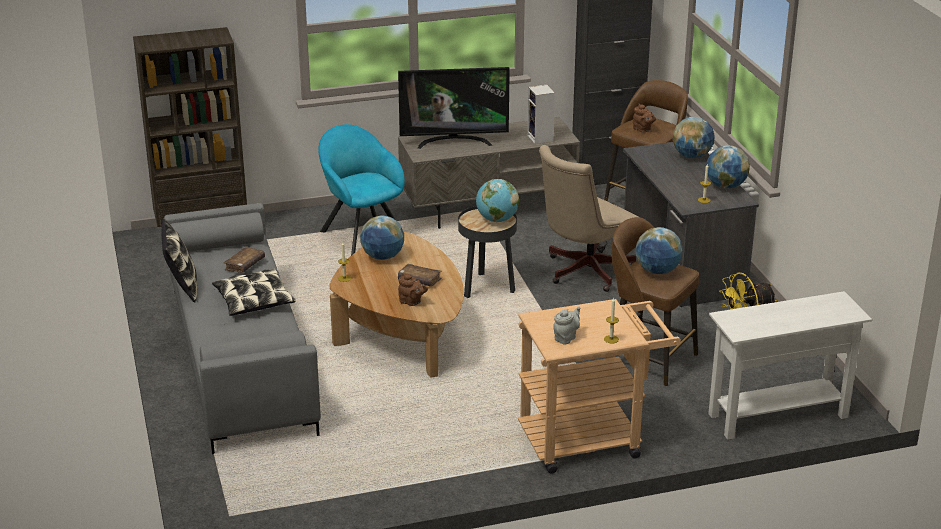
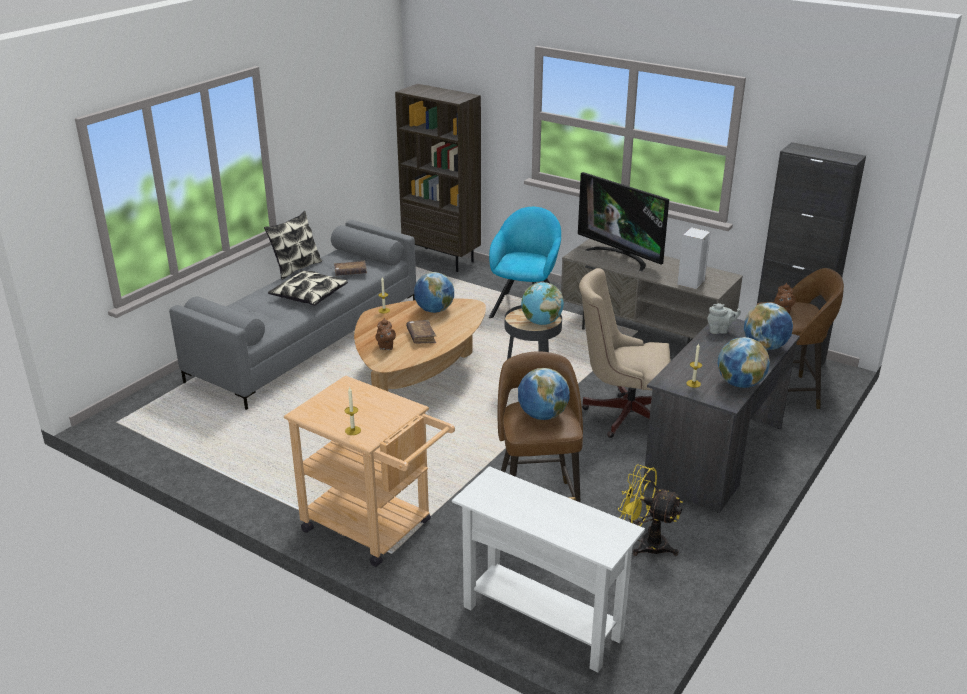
camera: 50 degrees right, 0 degrees up
grey teapot [553,306,580,345] -> grey teapot moved to [707,303,741,334]

